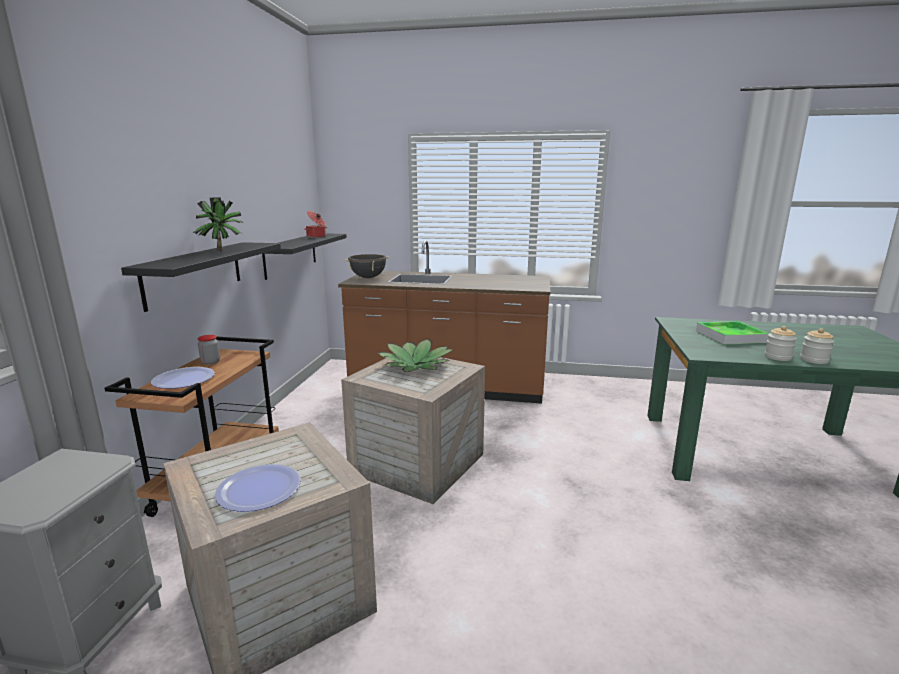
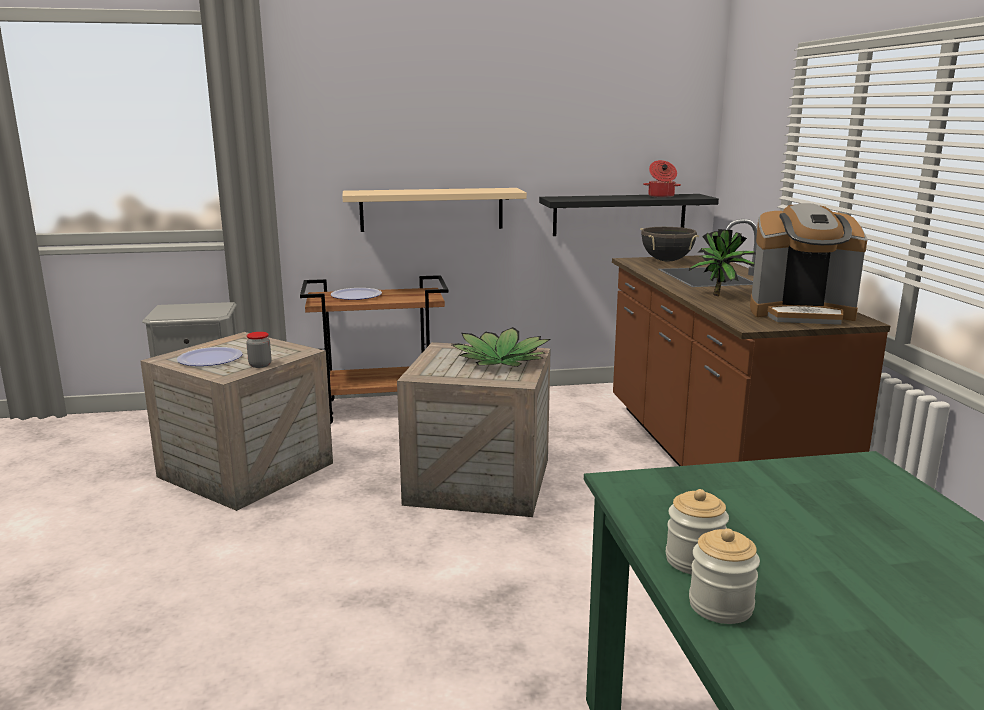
camera: 70 degrees right, 0 degrees up
black shelf [121,242,281,312] -> beige shelf [342,188,527,232]
potted plant [193,197,243,251] -> potted plant moved to [689,229,756,296]
jar [198,335,220,365] -> jar moved to [246,332,271,368]
tray [696,321,769,345] -> none
none -> coffee machine [750,203,867,325]

